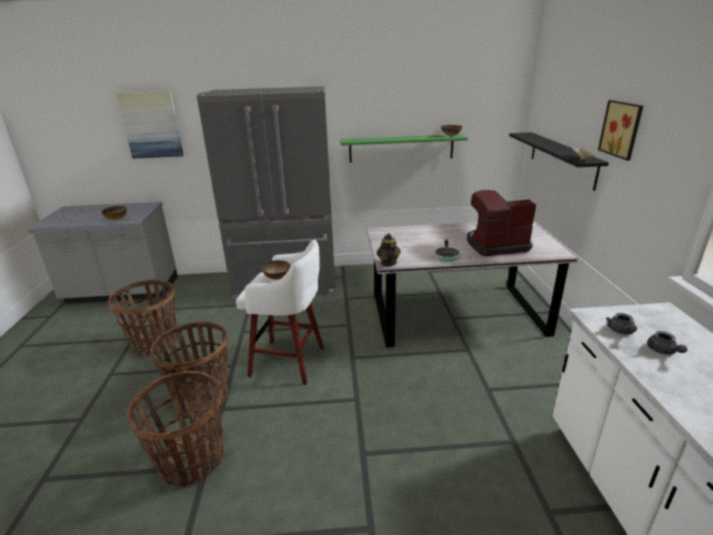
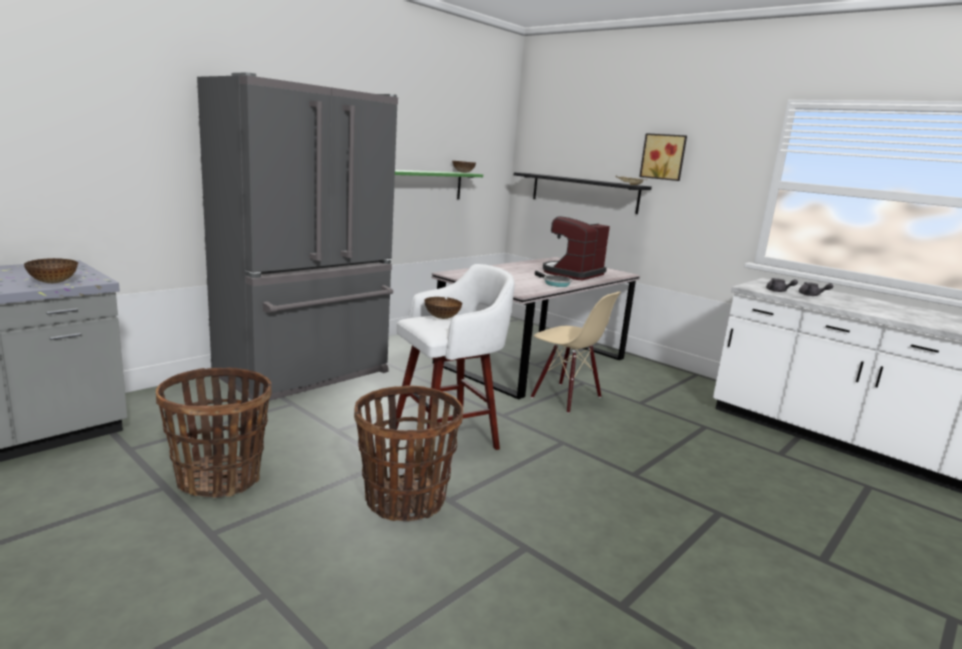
camera: 45 degrees left, 10 degrees down
picture [116,91,184,159] -> none
basket [126,371,224,487] -> none
teapot [377,233,401,266] -> none
none -> beige chair [531,292,621,413]

